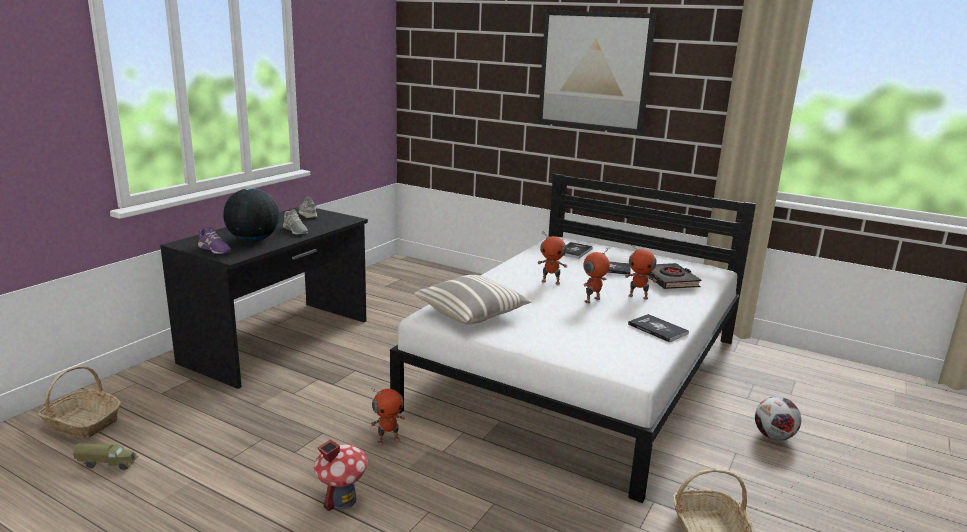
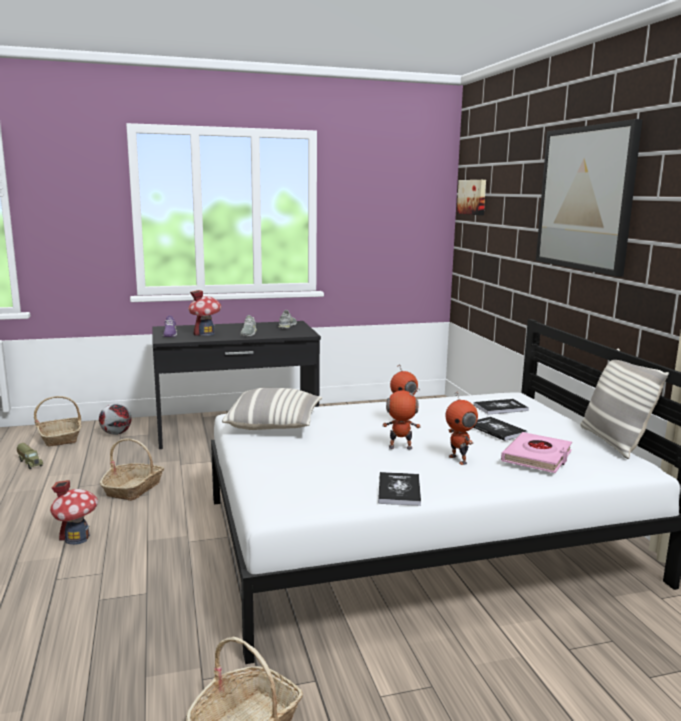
camera: 45 degrees right, 5 degrees down
globe [223,188,279,242] -> toy house [188,290,222,336]
toy robot [370,389,405,445] -> none
black book [646,263,701,289] -> pink book [501,432,572,473]
football [755,397,801,441] -> football moved to [99,404,131,435]
none -> basket [100,438,164,501]
none -> picture [457,180,486,215]
none -> pillow [580,349,669,459]

